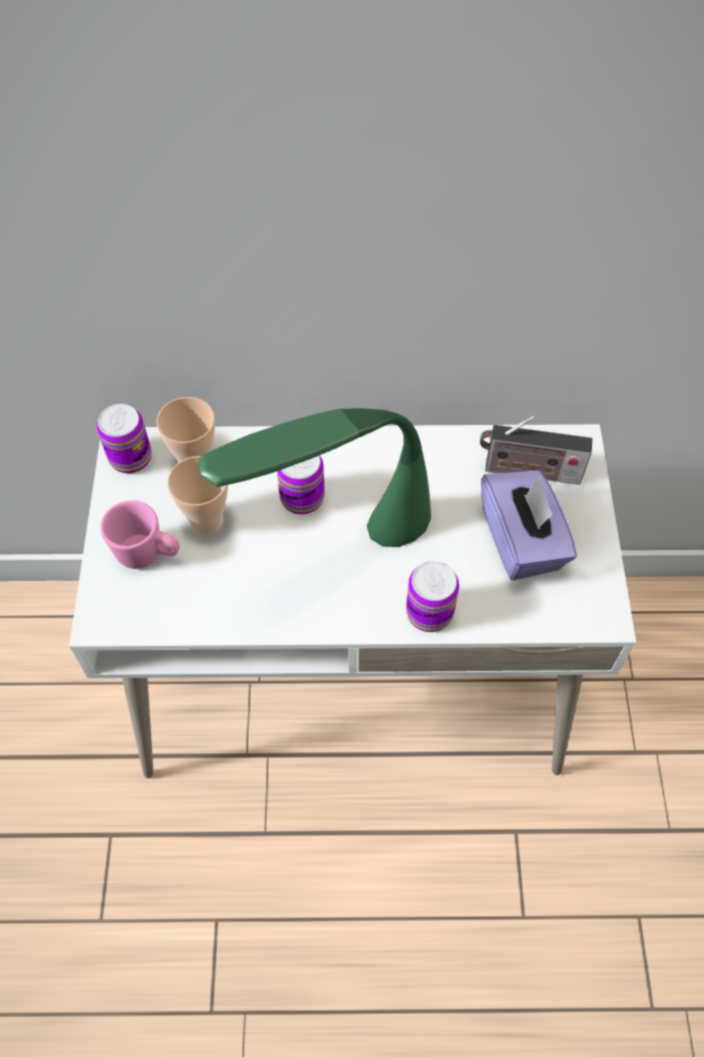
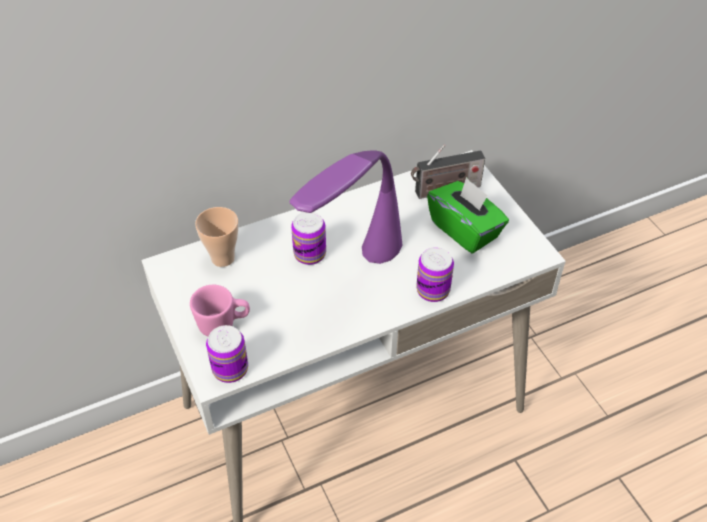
camera: 25 degrees left, 10 degrees down
can [97,404,151,473] -> can moved to [206,325,248,383]
cup [167,456,228,534] -> none
green table lamp [198,408,431,547] -> purple table lamp [290,150,403,264]
purple tissue box [481,470,577,580] -> green tissue box [427,177,509,253]

